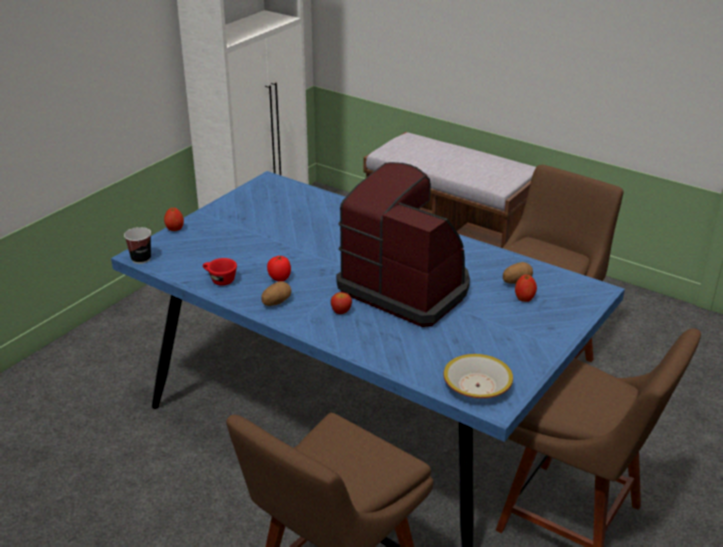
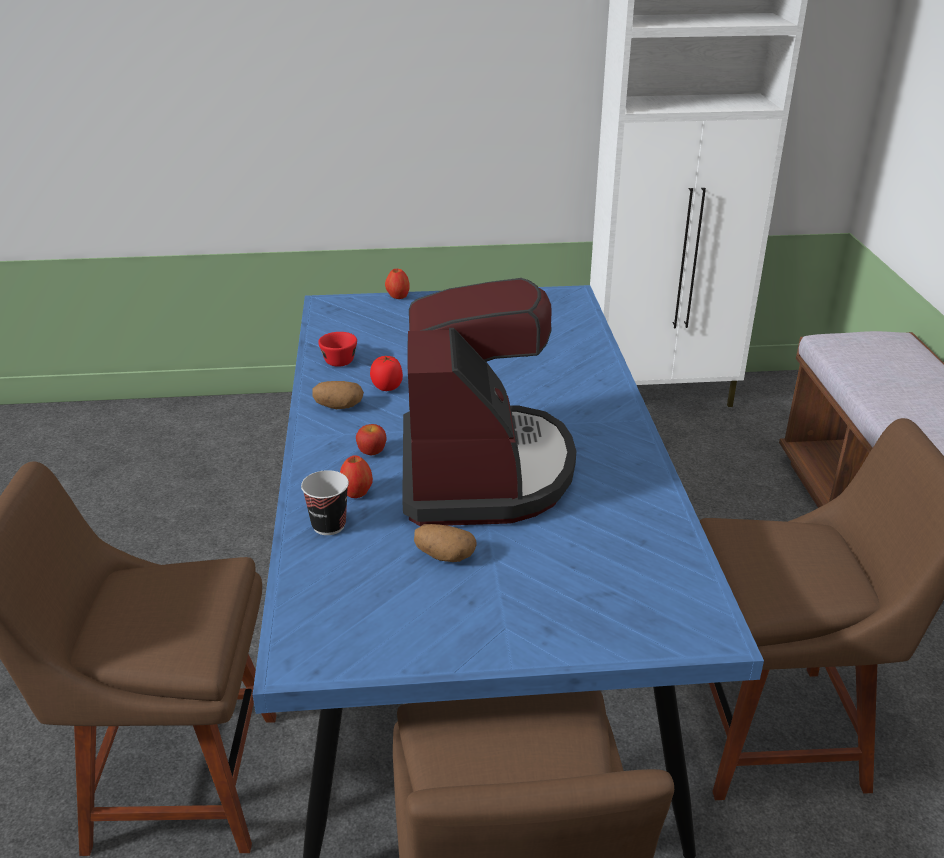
camera: 50 degrees right, 0 degrees up
cup [124,227,151,264] -> cup moved to [301,470,349,535]
bowl [443,354,513,398] -> none
potato [503,262,533,284] -> potato moved to [414,524,477,562]
apple [515,275,537,302] -> apple moved to [340,455,373,498]

